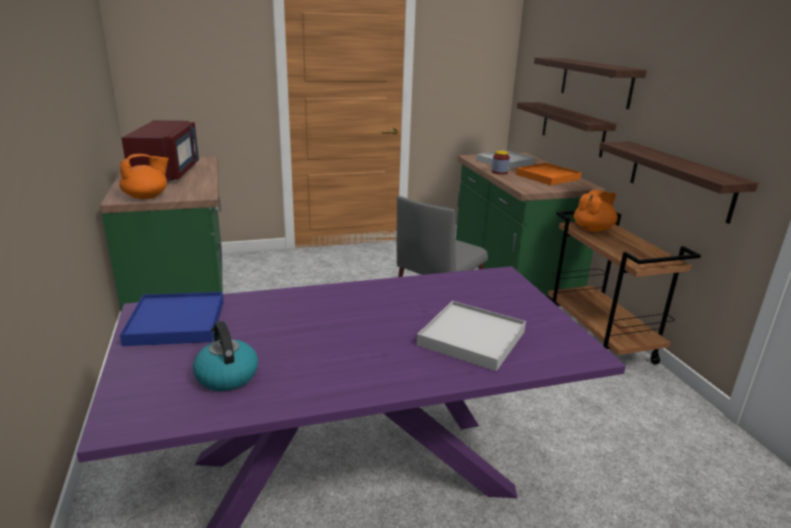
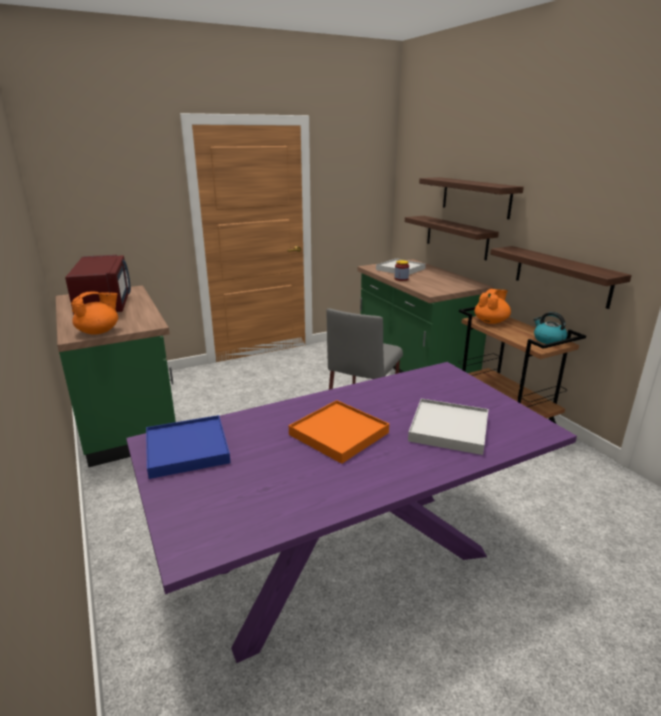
camera: 10 degrees left, 0 degrees up
kettle [193,321,258,391] -> kettle moved to [534,312,568,344]
orange tray [516,163,581,185] -> orange tray moved to [289,400,389,464]

